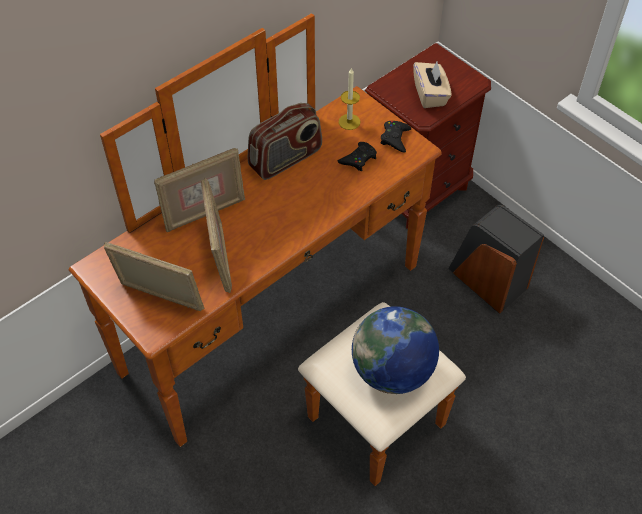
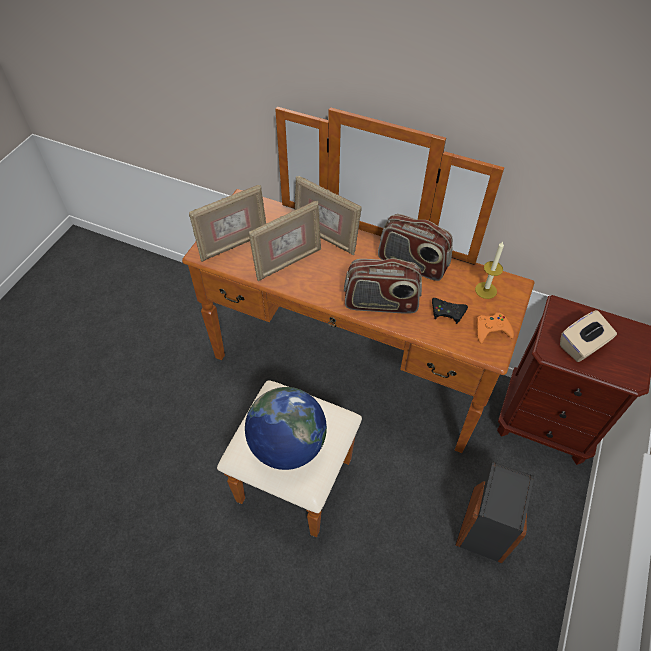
camera: 65 degrees right, 0 degrees up
picture frame [104,242,204,311] -> picture frame turned 60 degrees clockwise [189,185,266,262]
black game controller [380,121,411,152] -> orange game controller [476,313,514,344]
none -> radio [344,258,422,314]

